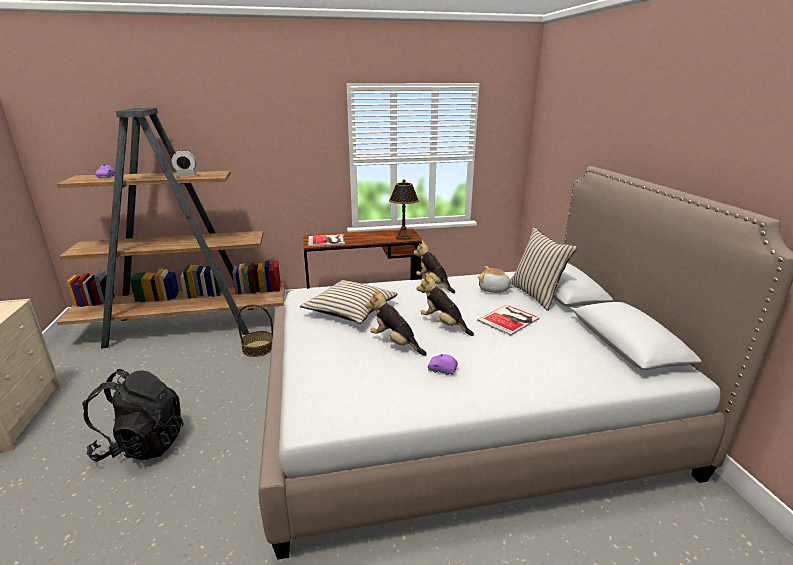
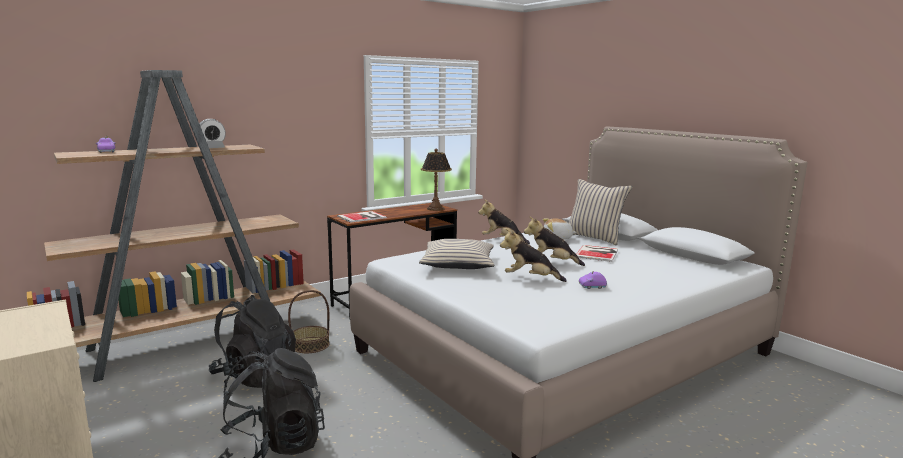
camera: 25 degrees left, 10 degrees down
none -> black backpack [209,295,296,388]

